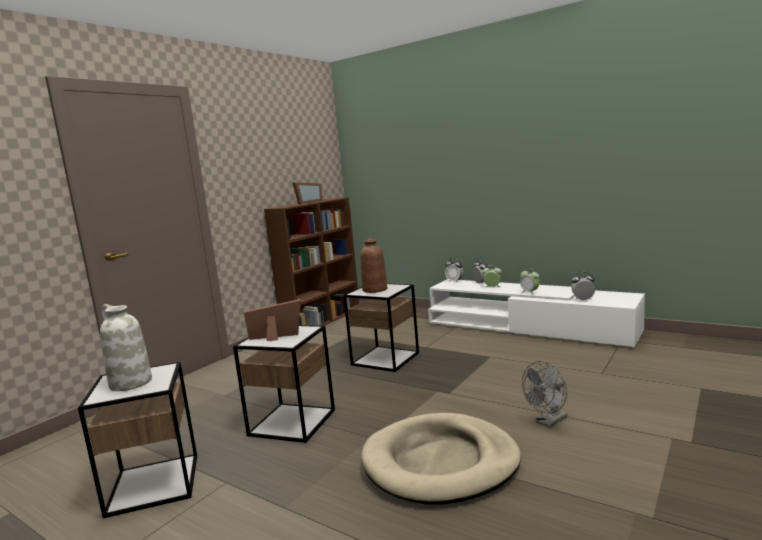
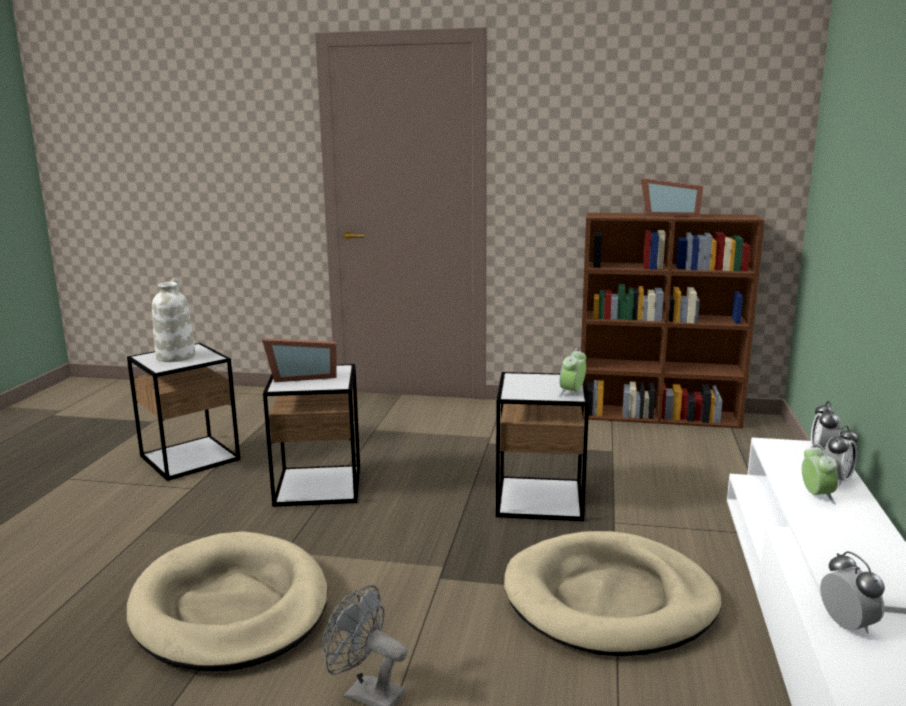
camera: 65 degrees right, 5 degrees up
picture frame [244,299,301,341] -> picture frame turned 105 degrees clockwise [262,338,336,382]
brown vase [360,237,387,293] -> none
alarm clock [520,268,539,295] -> alarm clock moved to [558,348,586,397]
none -> beige dog bed [504,531,721,656]

